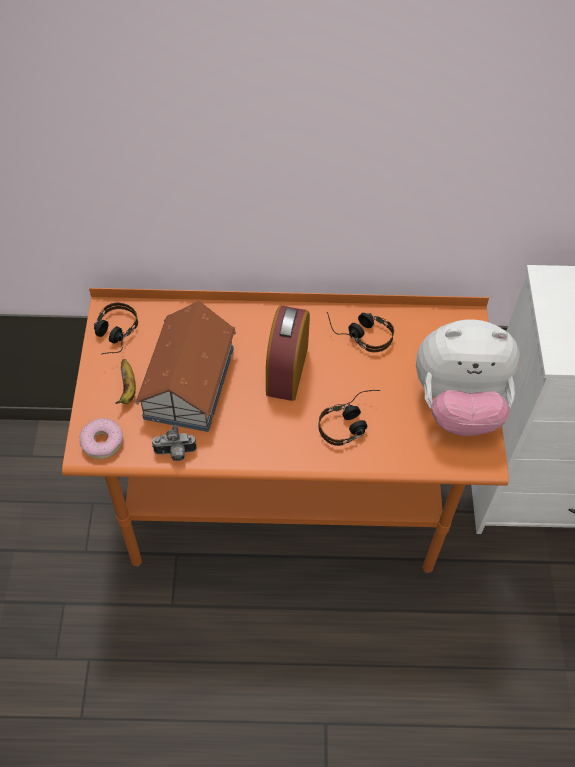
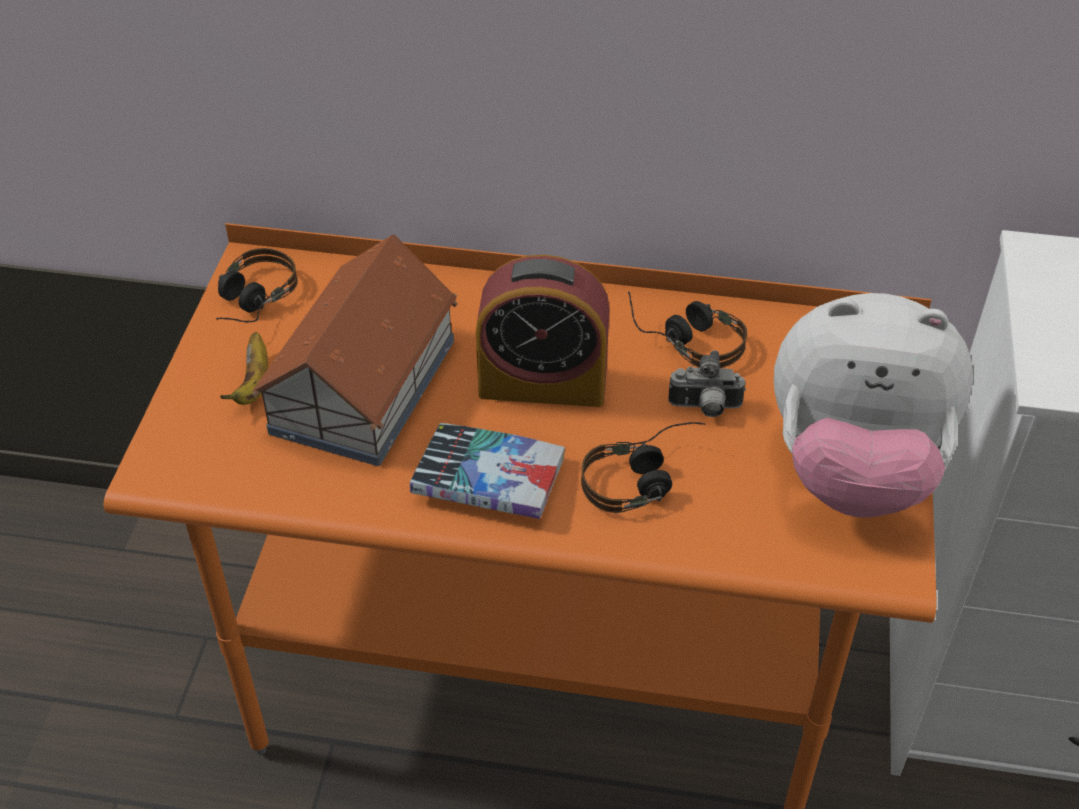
camera: 10 degrees right, 10 degrees down
donut [80,418,123,459] -> none
camera [152,426,197,461] -> camera moved to [668,350,746,417]
alarm clock [266,306,310,401] -> alarm clock turned 105 degrees counterclockwise [476,255,609,407]
none -> book [410,423,565,519]

